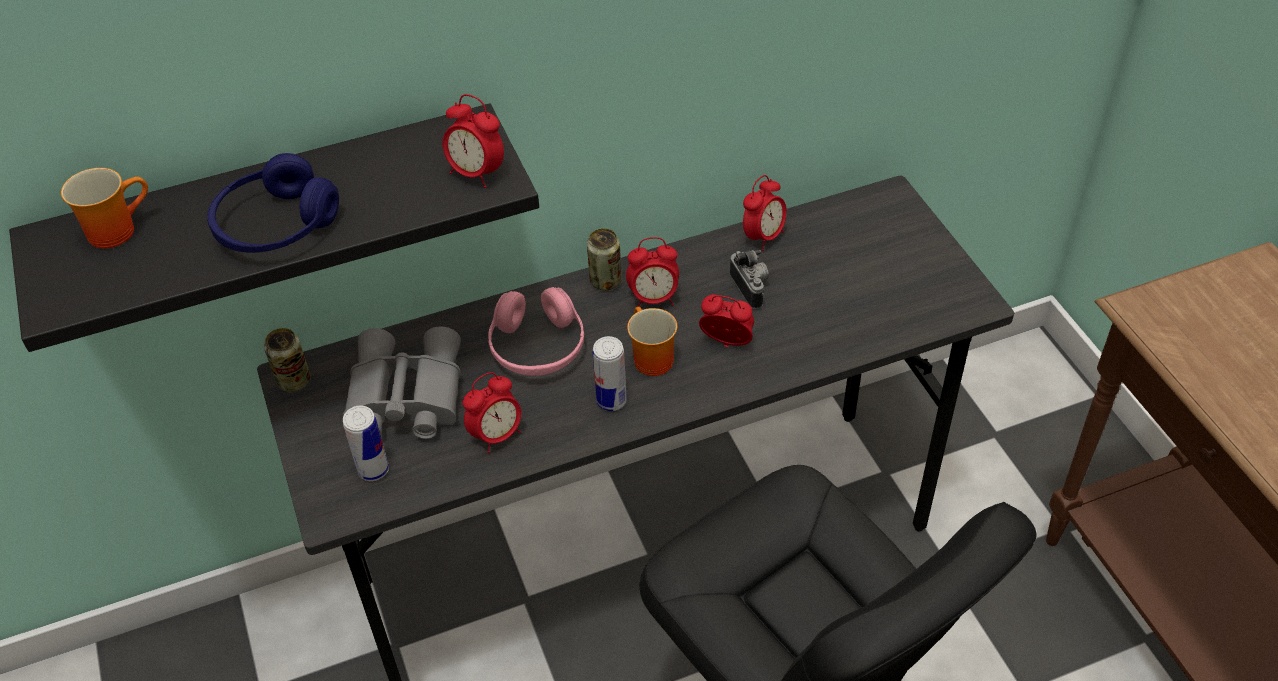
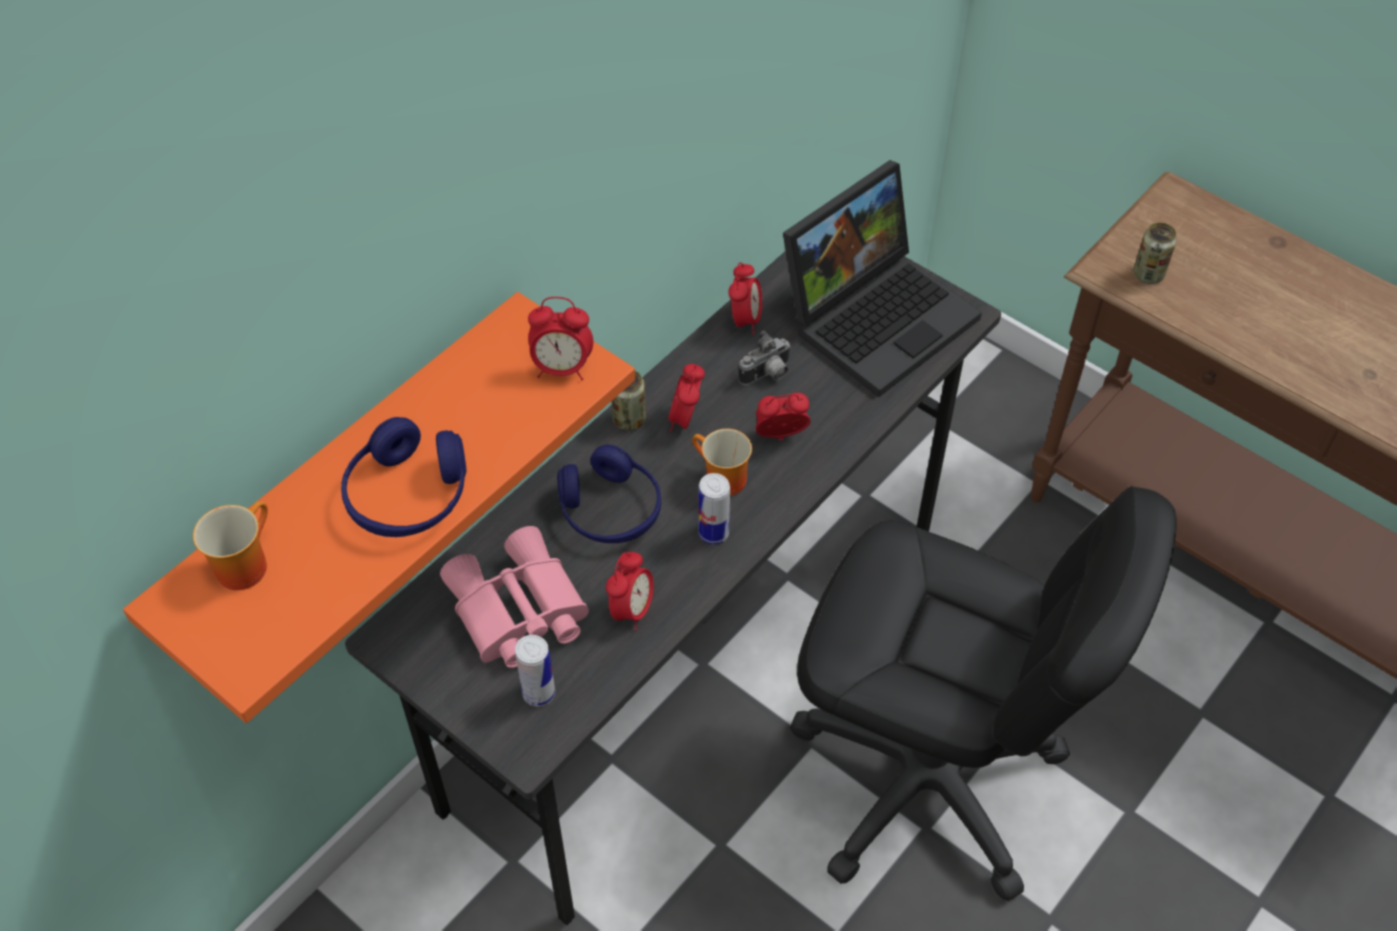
camera: 30 degrees left, 5 degrees up
black shelf [9,104,539,352] -> orange shelf [123,292,635,723]
can [264,328,311,392] -> can moved to [1133,223,1177,284]
grey binoculars [342,326,461,439] -> pink binoculars [440,526,589,668]
pink headphones [488,287,584,376] -> blue headphones [557,444,661,543]
alarm clock [626,237,679,307] -> alarm clock turned 135 degrees clockwise [668,364,705,432]
camera [730,250,769,309] -> camera turned 105 degrees clockwise [739,330,791,385]
none -> laptop [783,160,982,397]

